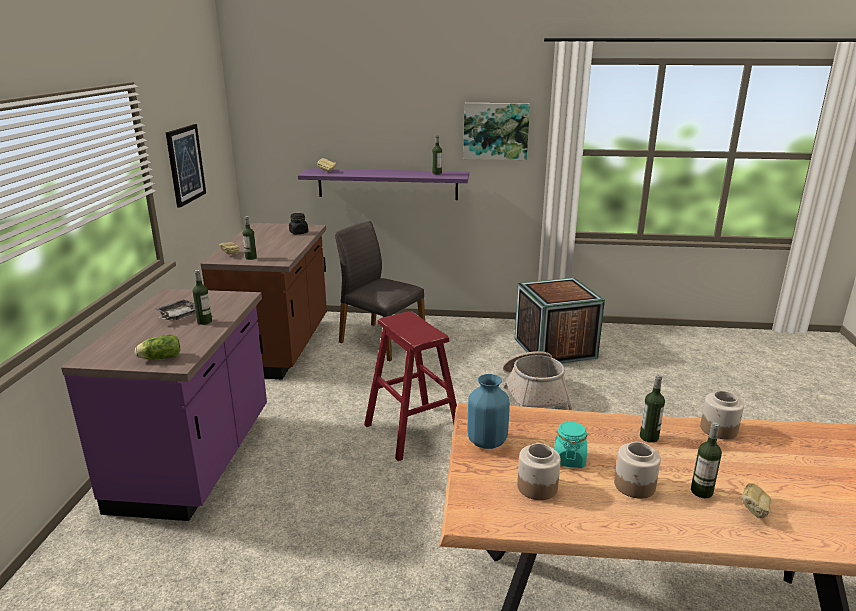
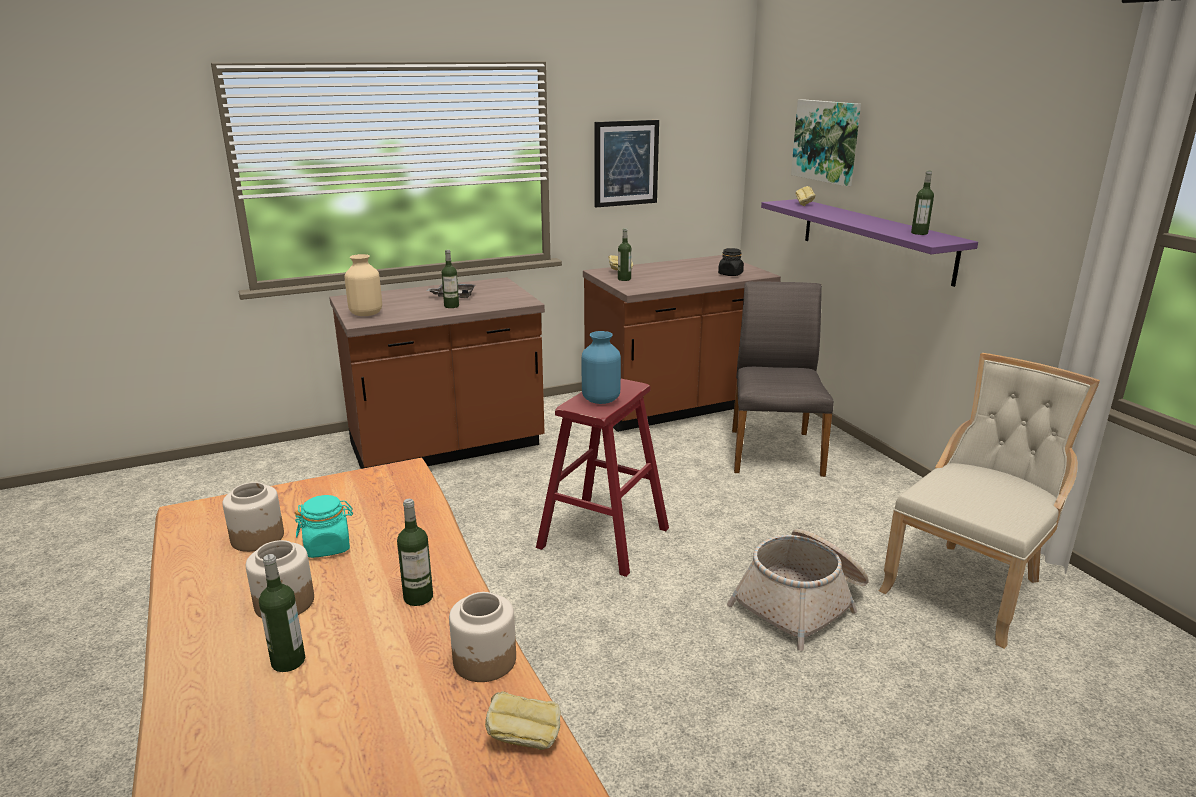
camera: 60 degrees right, 0 degrees up
purple counter [61,289,267,521] -> brown counter [329,277,545,469]
lettuce [135,335,180,359] -> beige vase [345,254,382,316]
picture [463,103,530,160] -> picture moved to [791,99,861,186]
blue vase [468,374,510,449] -> blue vase moved to [582,331,621,404]
crate [514,277,605,364] -> beige chair [879,353,1100,649]
bread [741,483,771,518] -> bread moved to [485,691,561,750]

